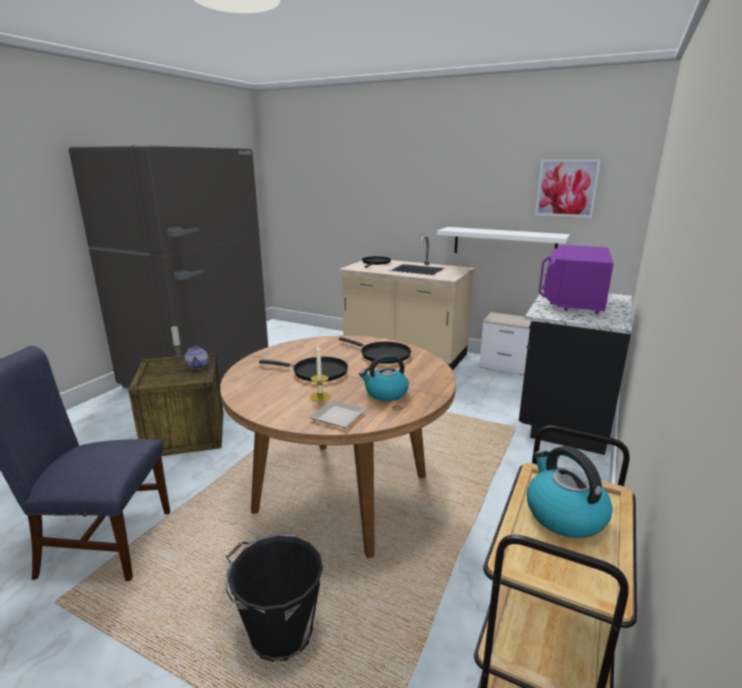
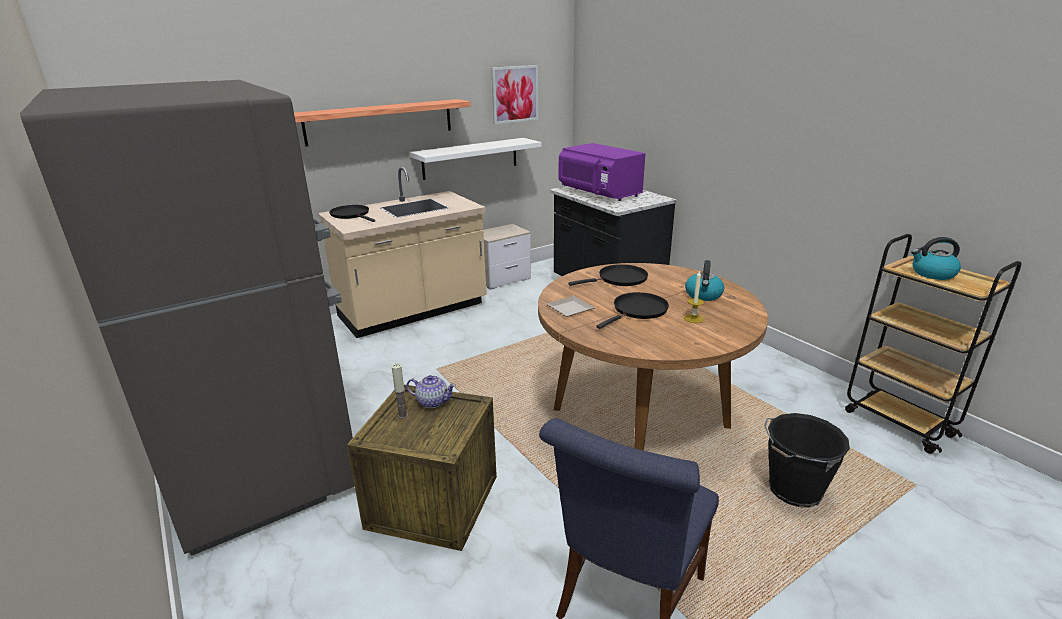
camera: 60 degrees left, 5 degrees up
plate [309,400,367,428] -> plate moved to [547,296,594,317]
none -> shelf [294,99,471,147]

